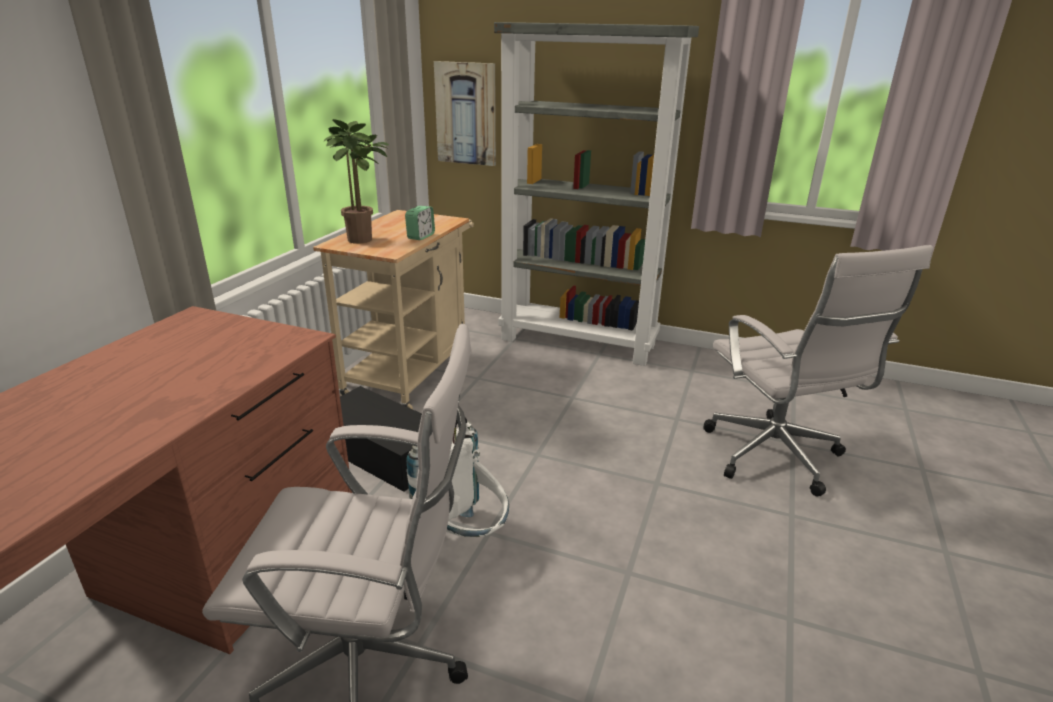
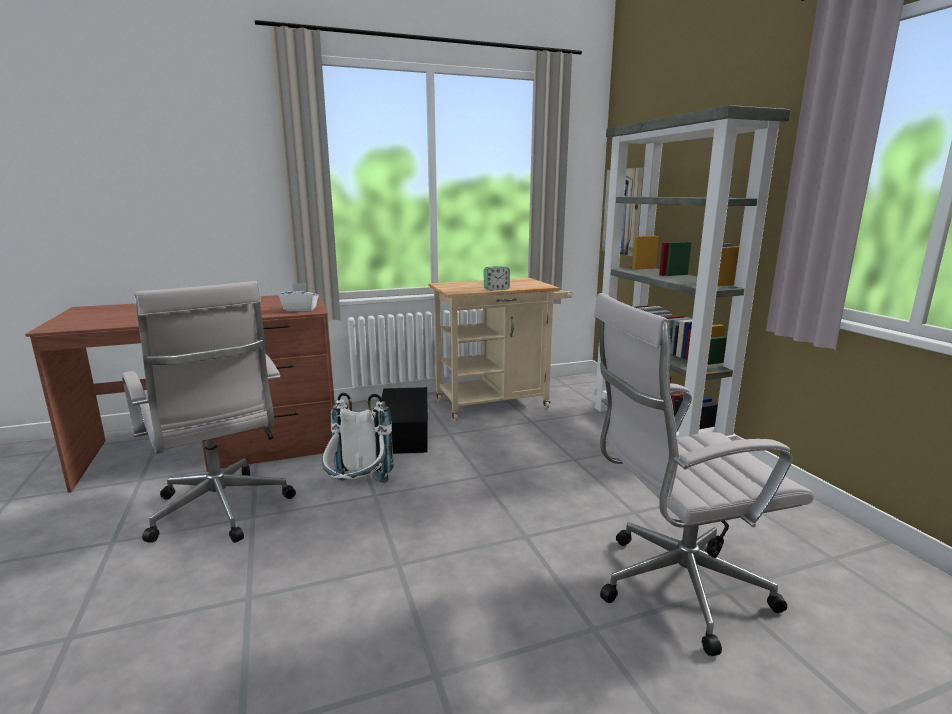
camera: 50 degrees right, 10 degrees down
potted plant [324,119,389,244] -> none
white office chair [703,245,933,496] -> white office chair turned 45 degrees clockwise [594,293,814,656]
none -> white tissue box [279,283,319,311]

